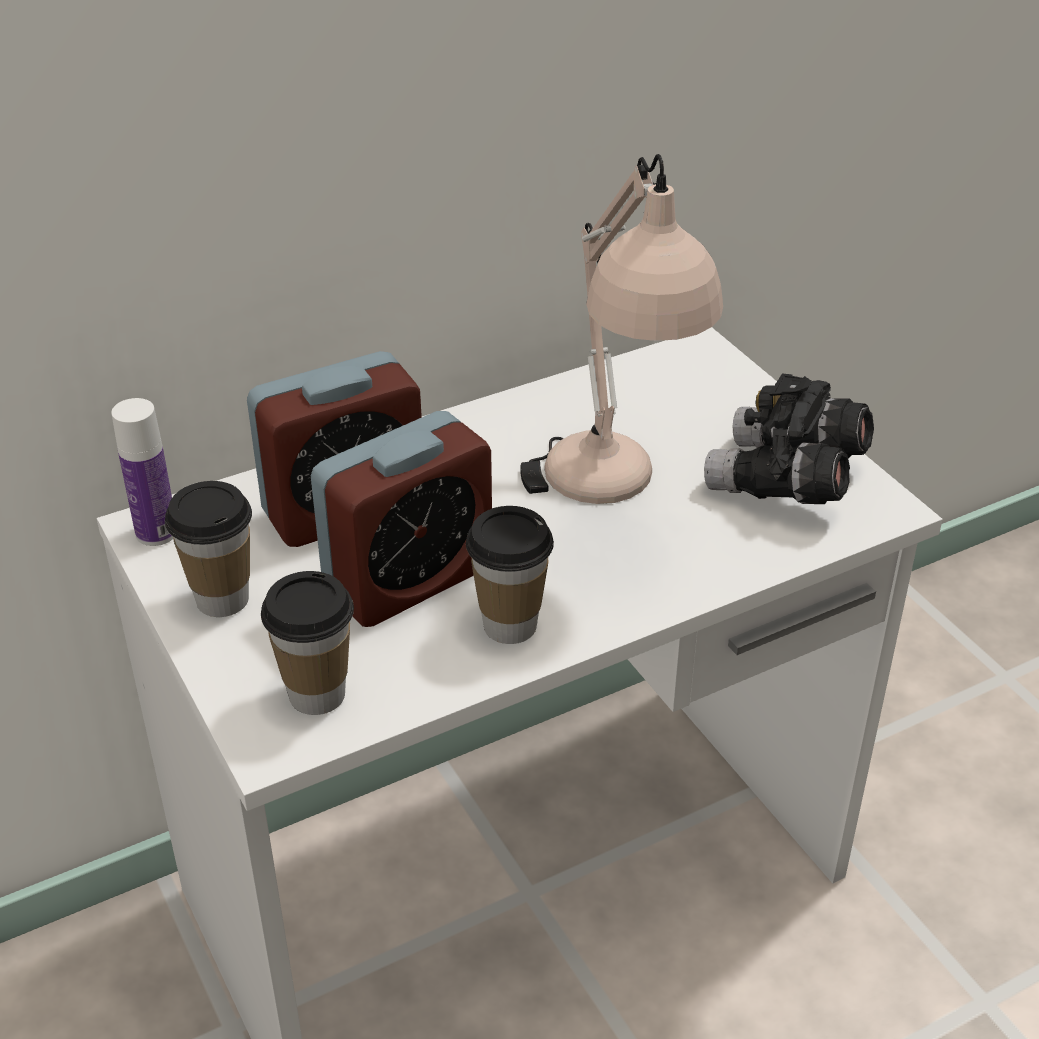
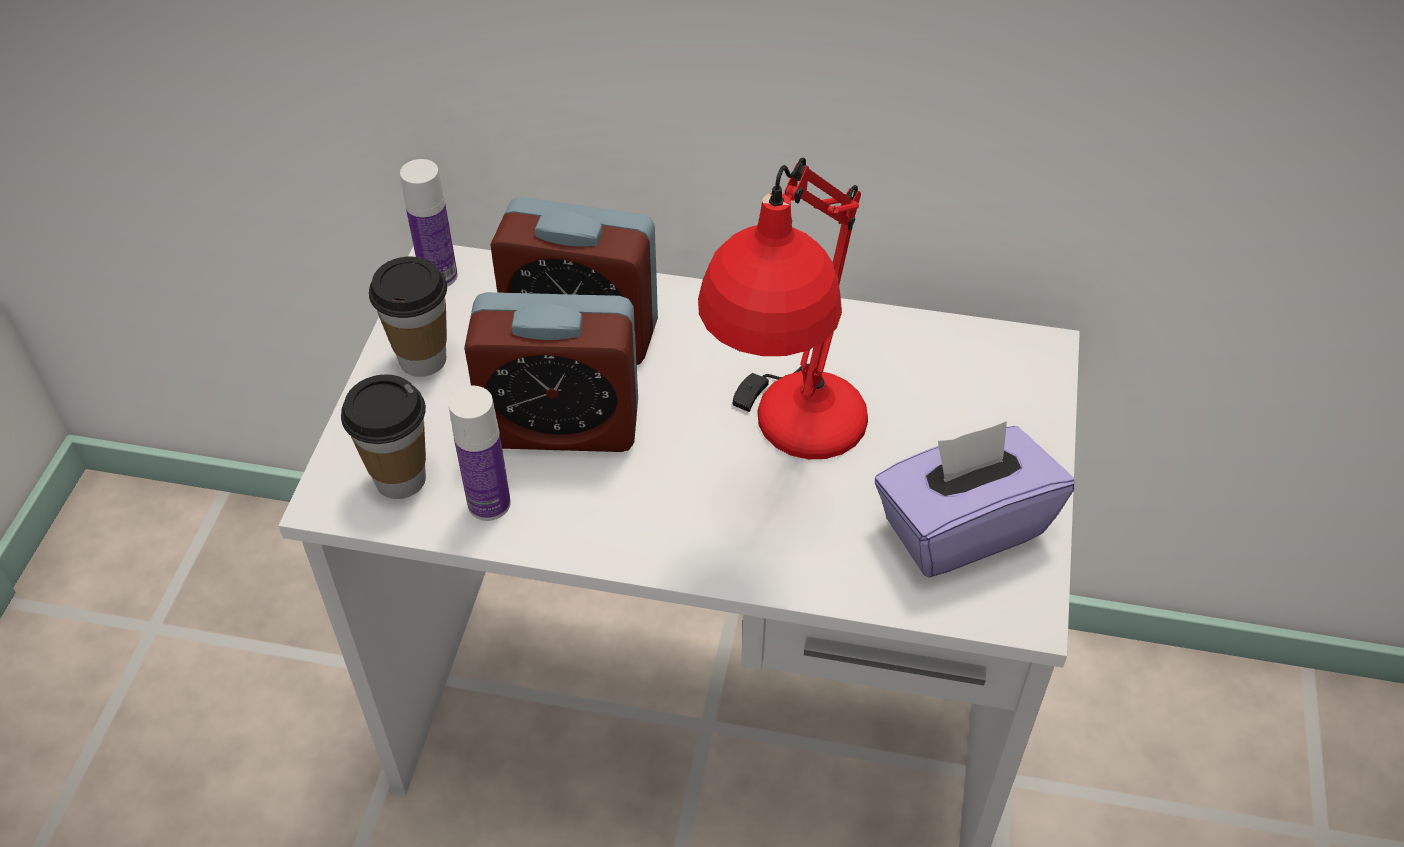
camera: 40 degrees right, 10 degrees up
cup [466,506,554,644] -> none
beige table lamp [521,154,723,504] -> red table lamp [698,157,868,459]
black binoculars [704,374,874,504] -> purple tissue box [875,421,1075,578]
none -> bottle [448,386,511,521]

